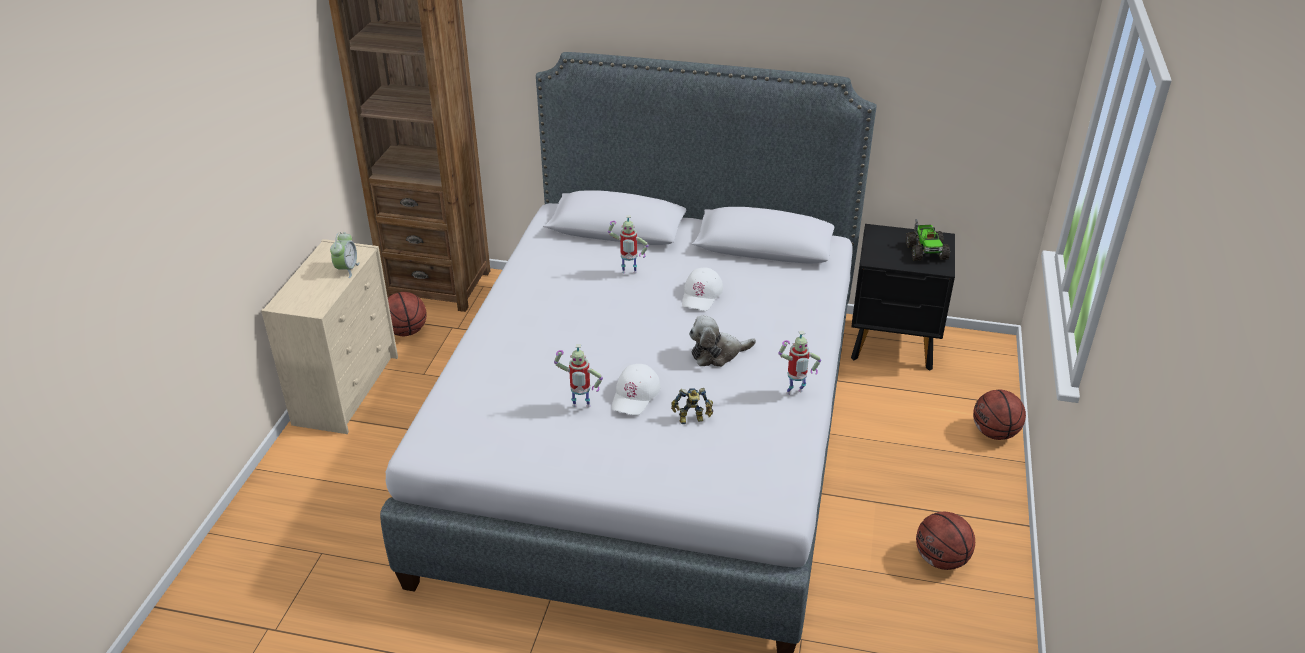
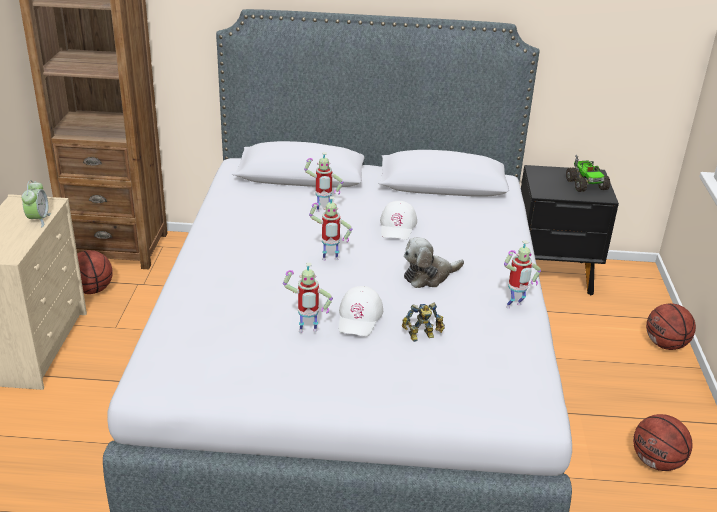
camera: 10 degrees left, 5 degrees down
none -> toy robot [309,197,352,261]

